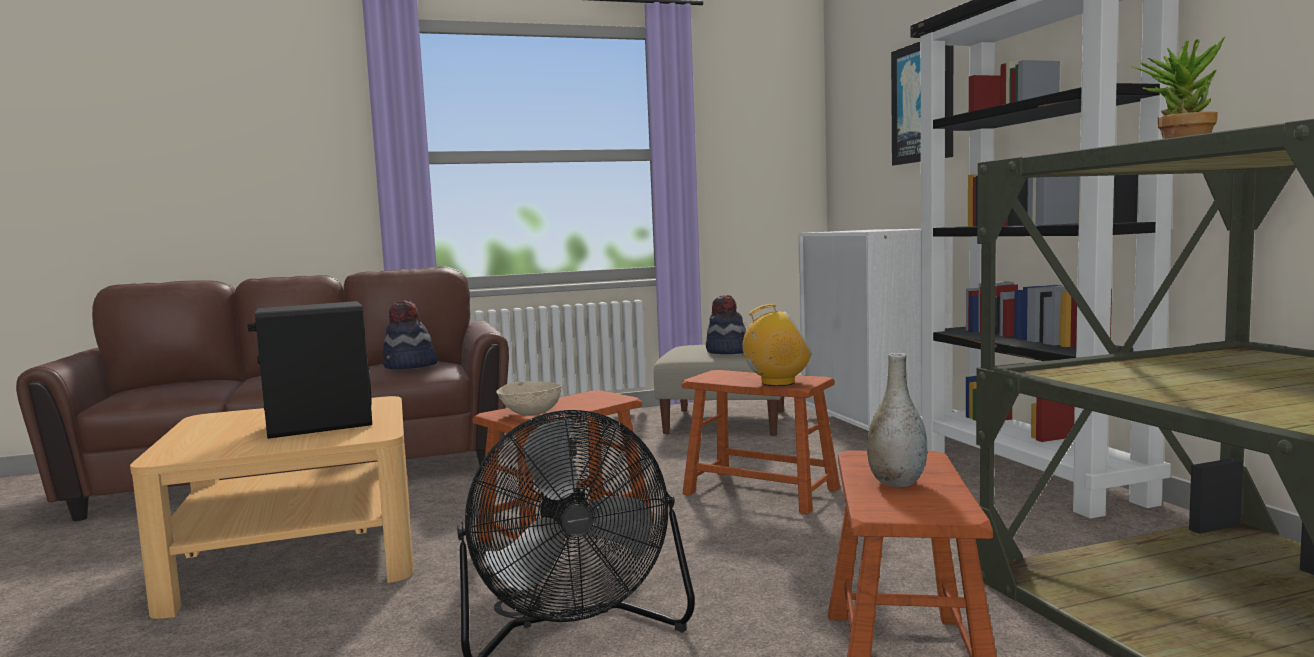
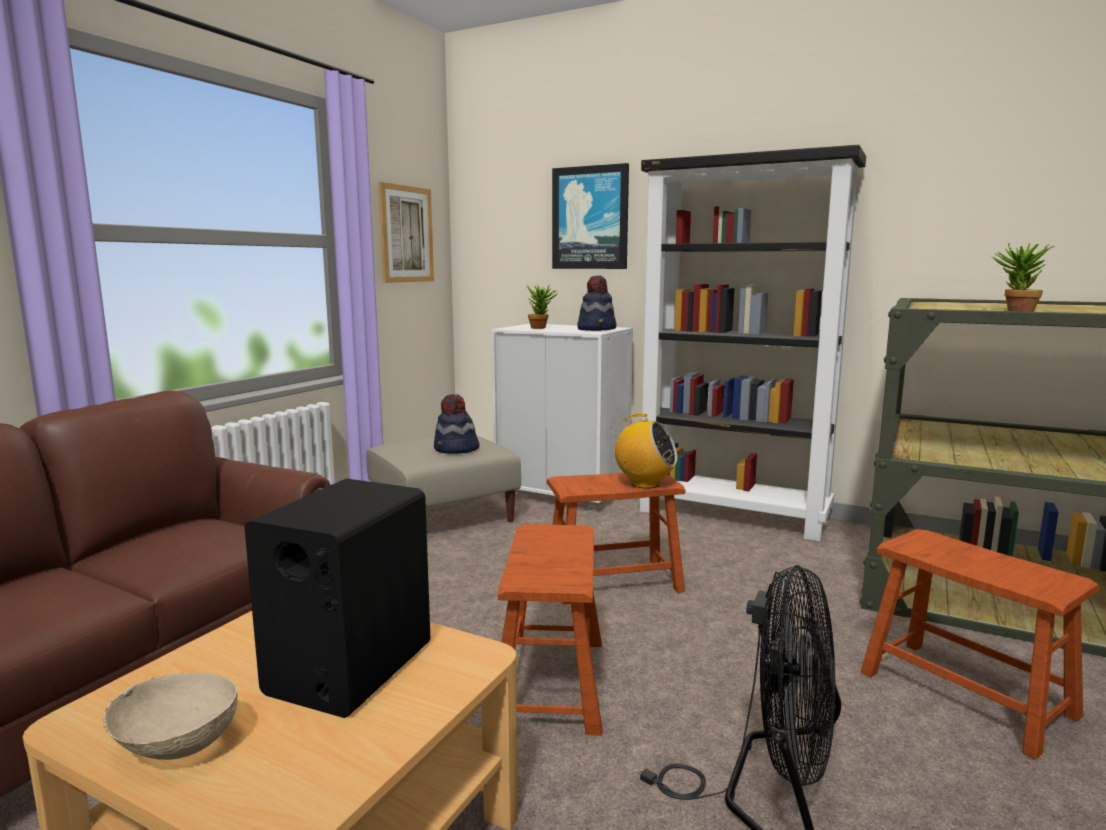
camera: 45 degrees left, 5 degrees up
hat [382,300,438,369] -> hat moved to [577,275,616,331]
beige bowl [496,381,561,416] -> beige bowl moved to [103,673,238,760]
radio [743,304,812,386] -> radio turned 75 degrees clockwise [609,413,677,489]
grey vase [867,353,927,487] -> none
none -> picture [378,182,434,283]
none -> potted plant [527,284,558,329]

